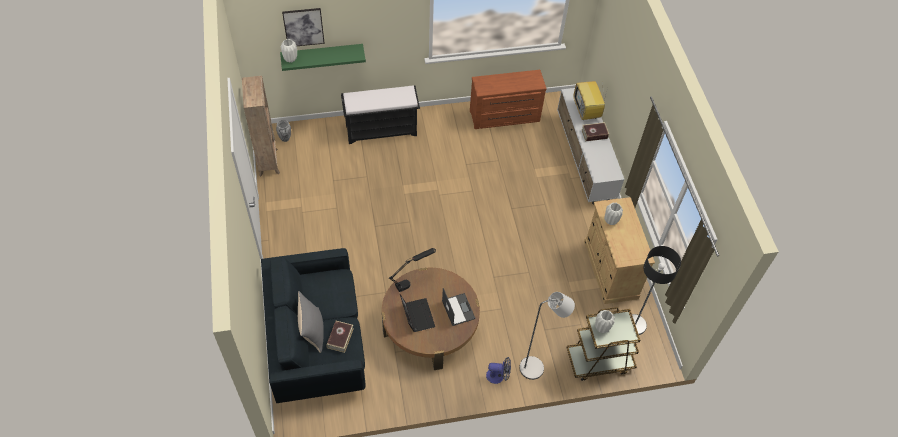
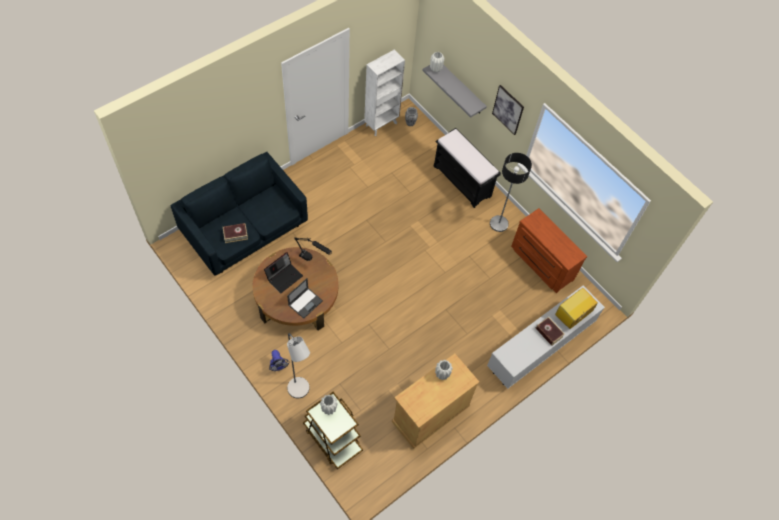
camera: 60 degrees right, 5 degrees up
brown bookcase [242,76,280,176] -> white bookcase [364,49,405,136]
green shelf [280,44,366,71] -> grey shelf [423,65,487,118]
picture [282,8,325,46] -> picture moved to [492,85,524,135]
grey pillow [298,291,324,353] -> none
floor lamp [632,246,681,335] -> floor lamp moved to [490,153,532,232]

